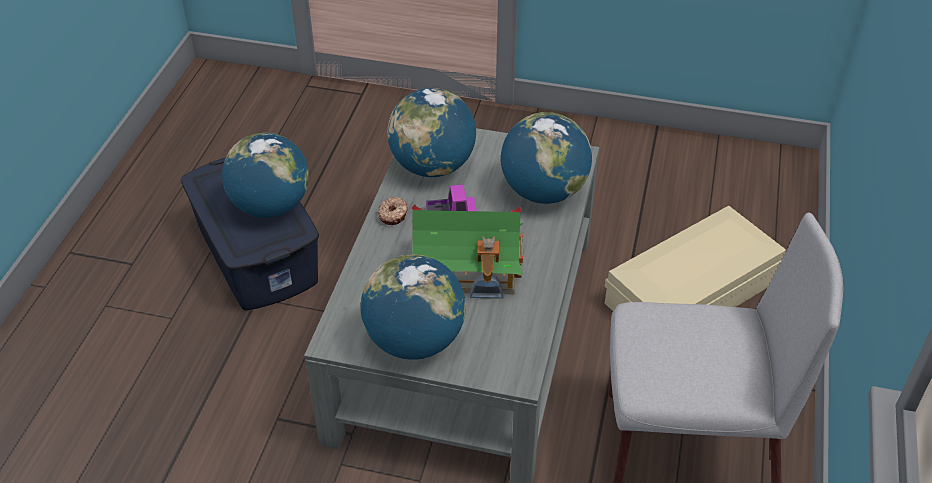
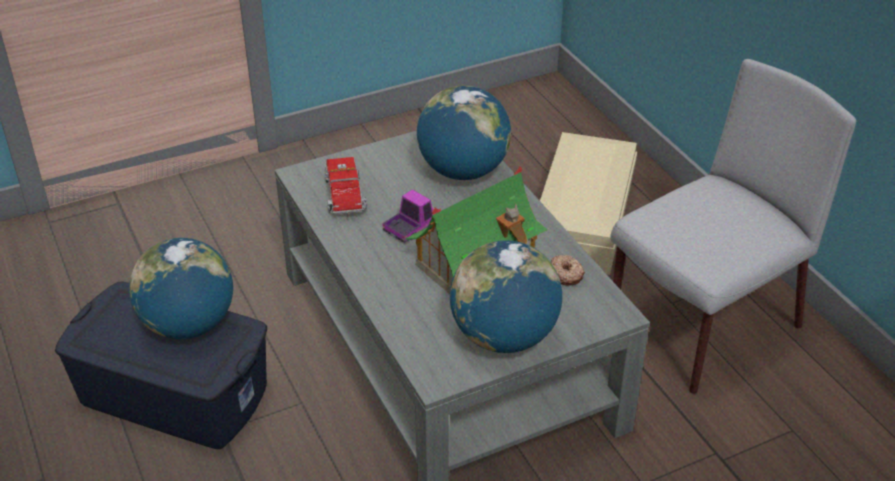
camera: 40 degrees left, 5 degrees down
donut [378,197,408,225] -> donut moved to [551,255,585,286]
globe [387,88,476,177] -> toy truck [325,157,367,217]

